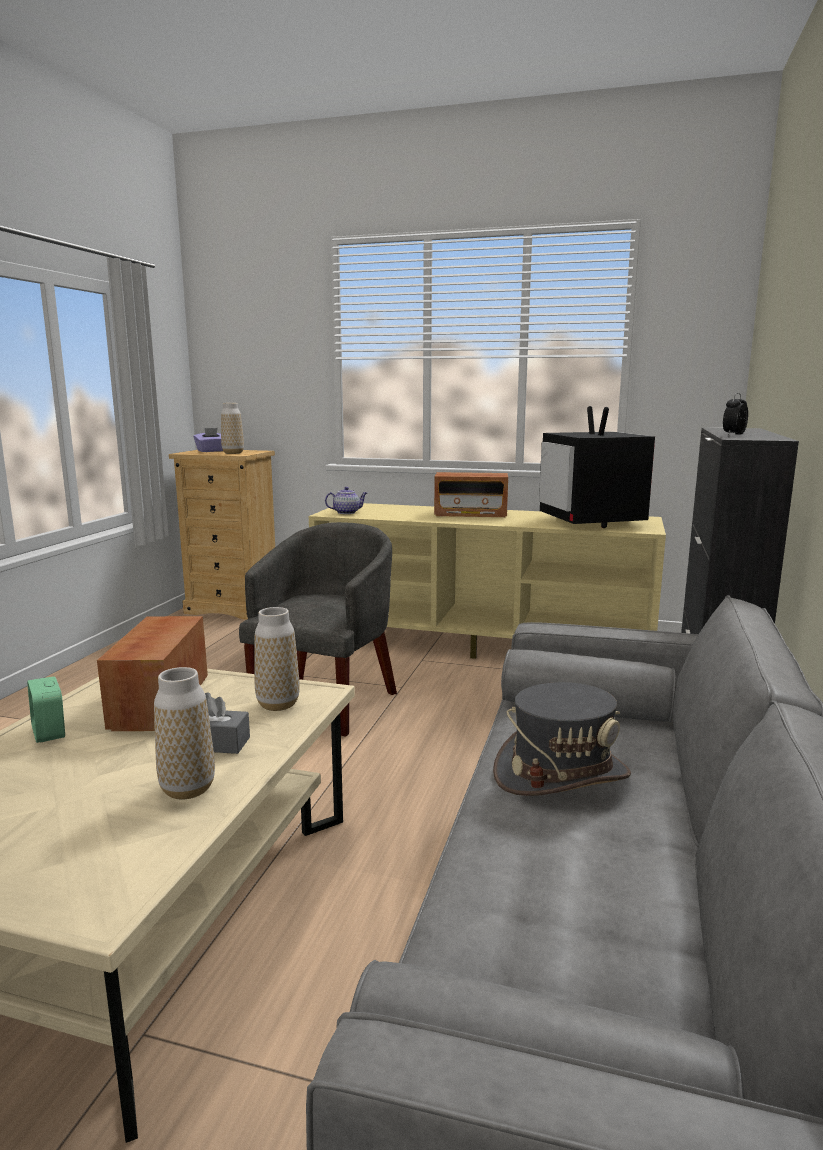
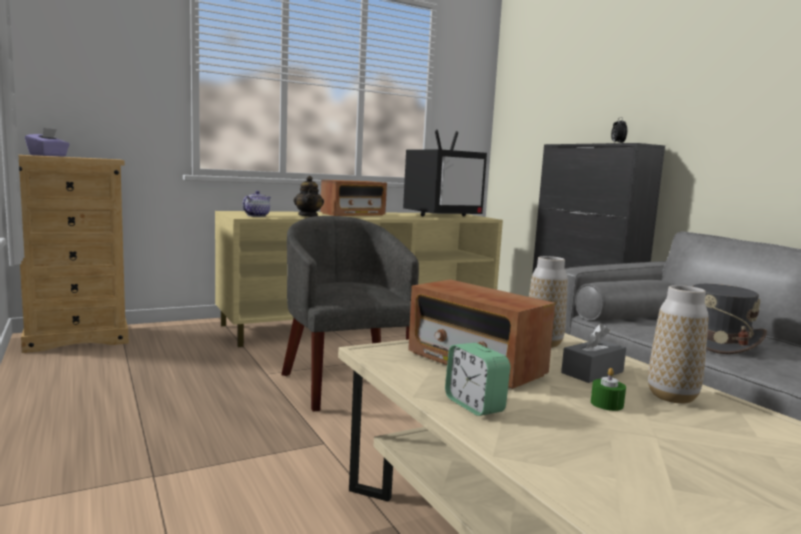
camera: 45 degrees left, 5 degrees down
alarm clock [27,677,65,743] -> alarm clock turned 45 degrees clockwise [445,343,510,416]
vase [221,403,244,454] -> none
television [539,406,655,528] -> television turned 60 degrees counterclockwise [403,129,487,216]
none -> teapot [293,176,324,217]
none -> green candle [591,368,626,411]

